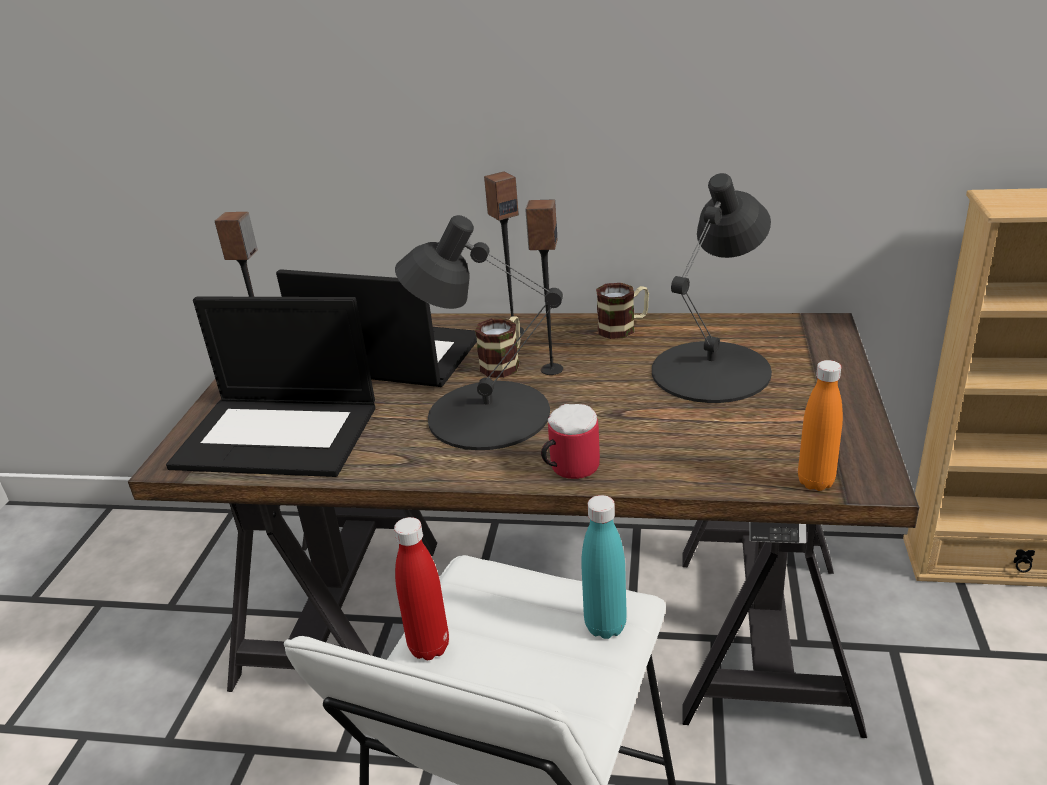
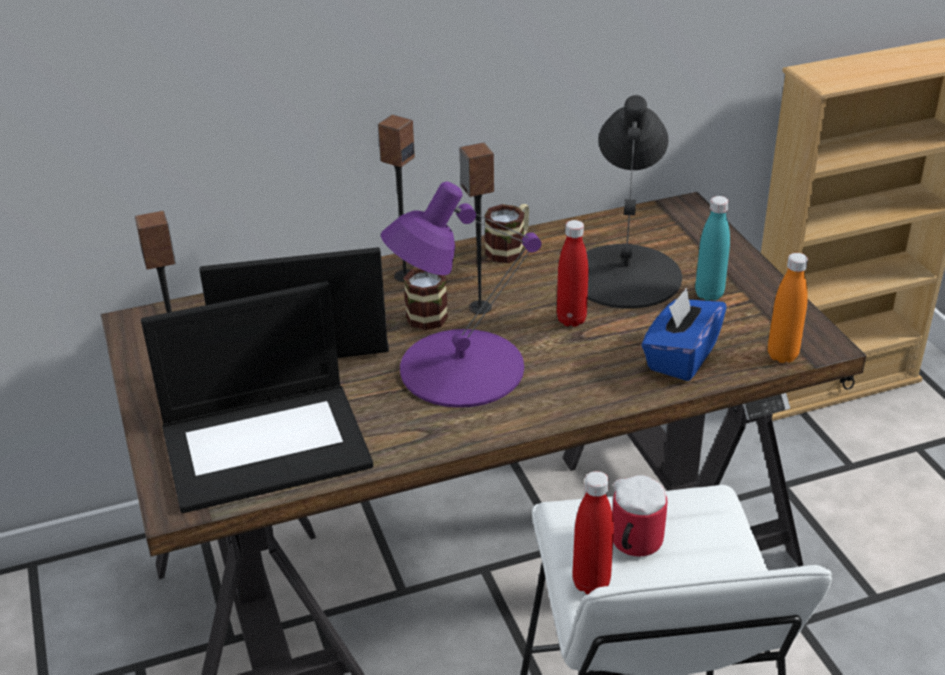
camera: 30 degrees left, 5 degrees up
black table lamp [395,215,563,450] -> purple table lamp [381,182,541,408]
mug [541,404,600,479] -> mug moved to [612,475,667,557]
turquoise bottle [581,495,627,639] -> turquoise bottle moved to [695,196,730,301]
none -> red bottle [557,220,588,327]
none -> blue tissue box [642,287,727,381]

